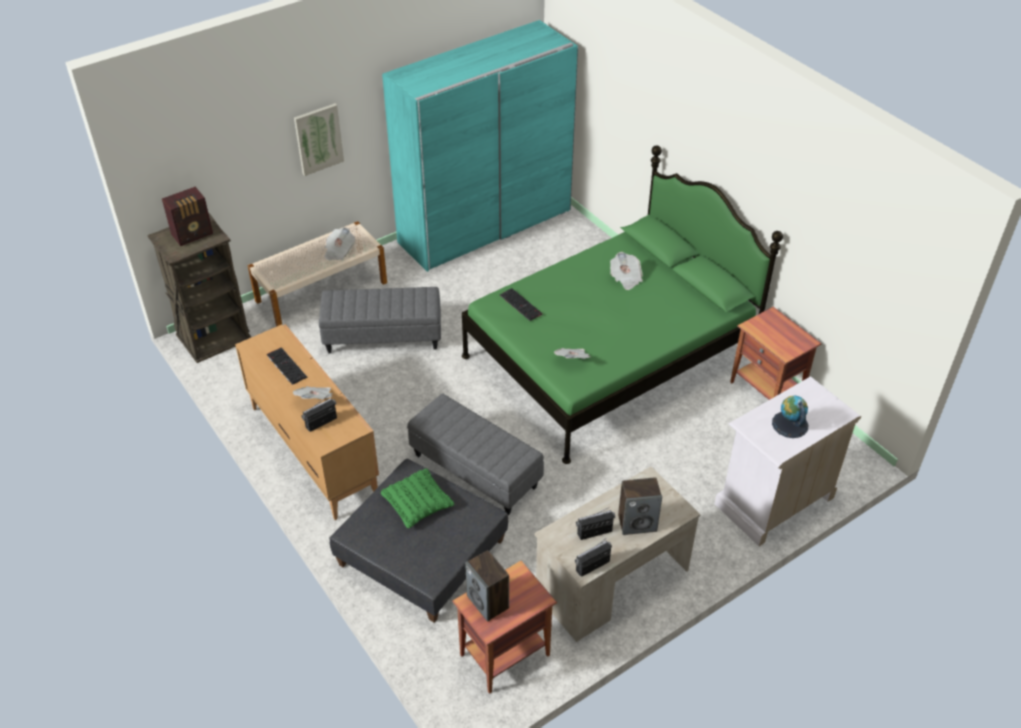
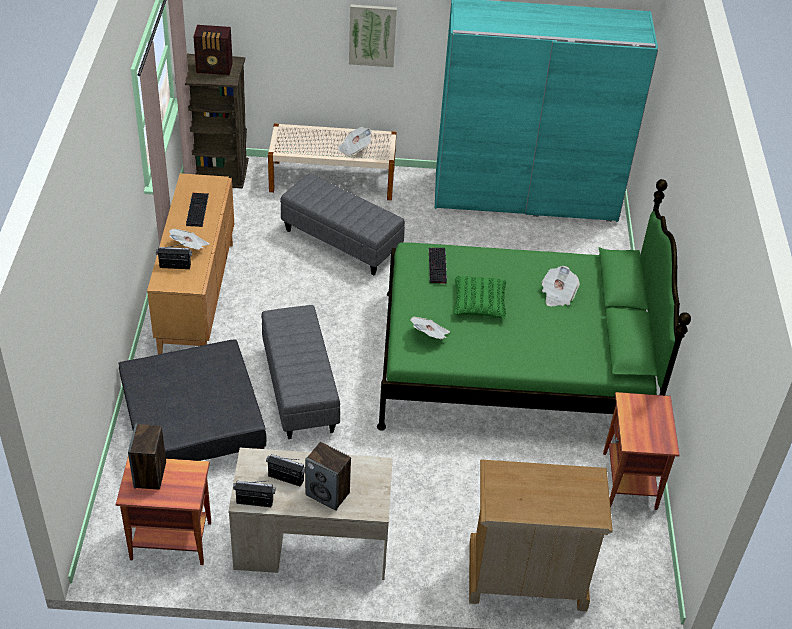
camera: 35 degrees right, 0 degrees up
green pillow [381,468,454,528] -> green pillow moved to [454,276,507,319]
white dresser [715,376,861,546] -> brown dresser [469,459,613,611]
globe [772,395,808,438] -> none

